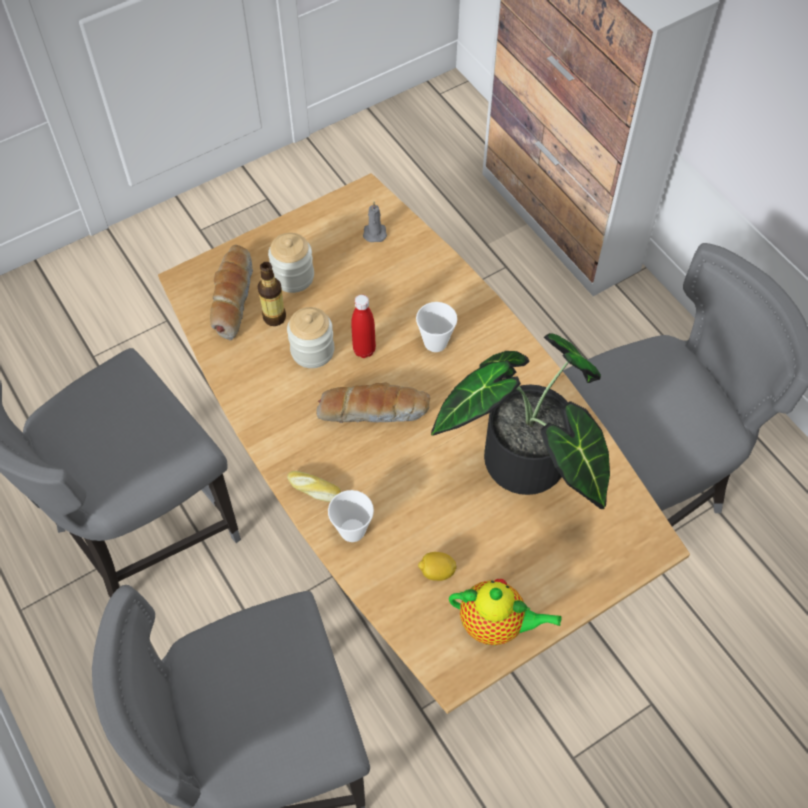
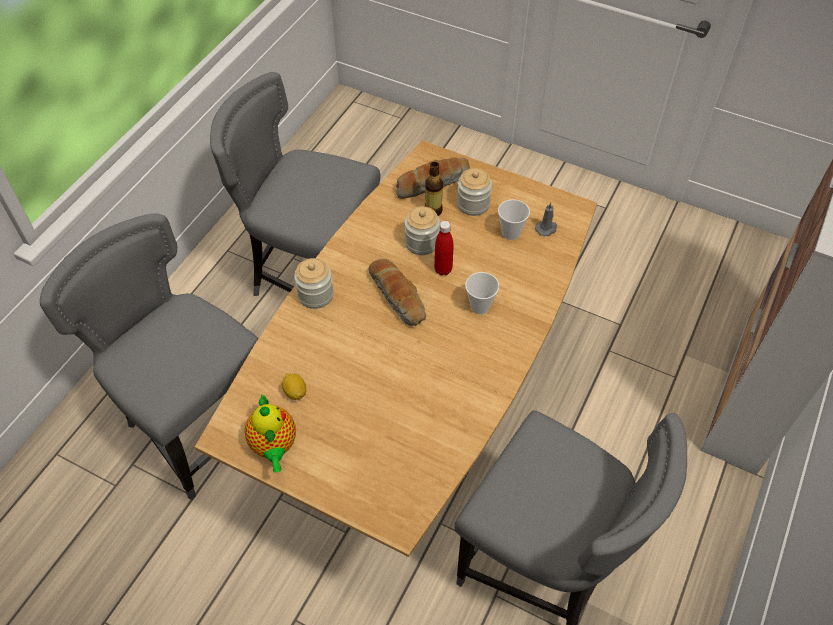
camera: 60 degrees right, 5 degrees down
bread [287,471,341,502] -> jar [294,258,334,309]
cup [328,490,374,542] -> cup moved to [498,199,530,240]
potted plant [431,333,610,509] -> none

